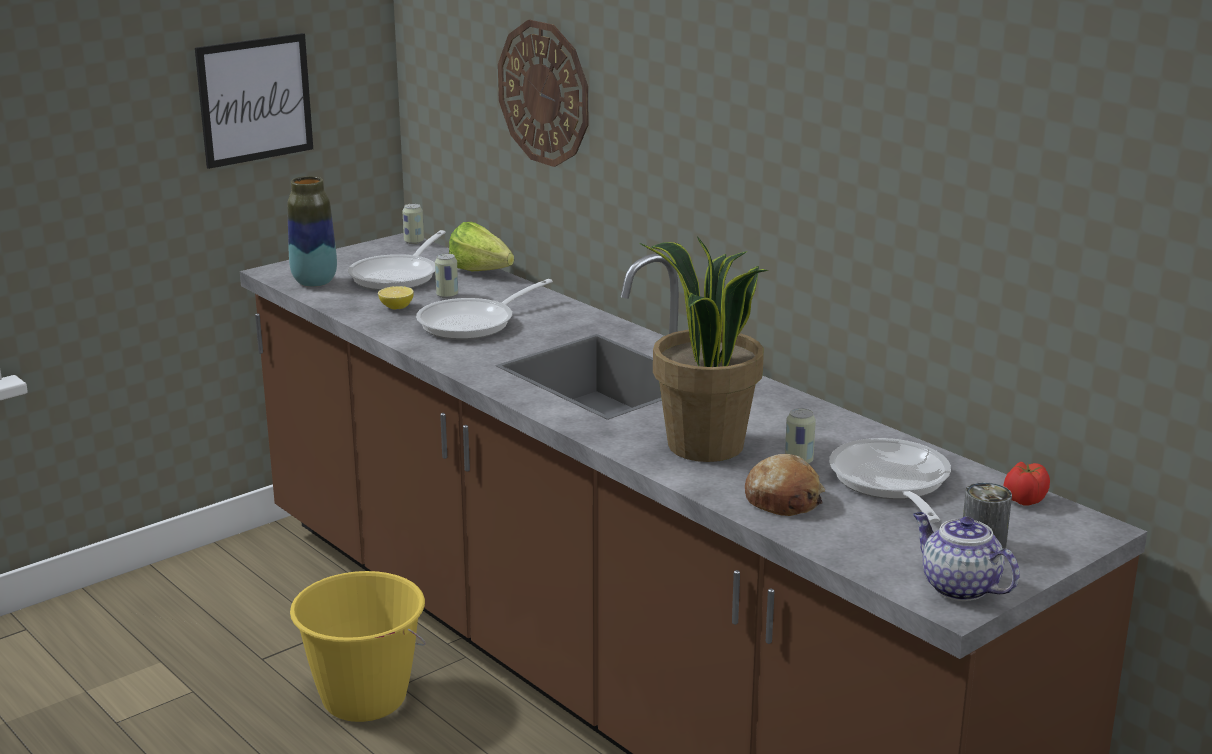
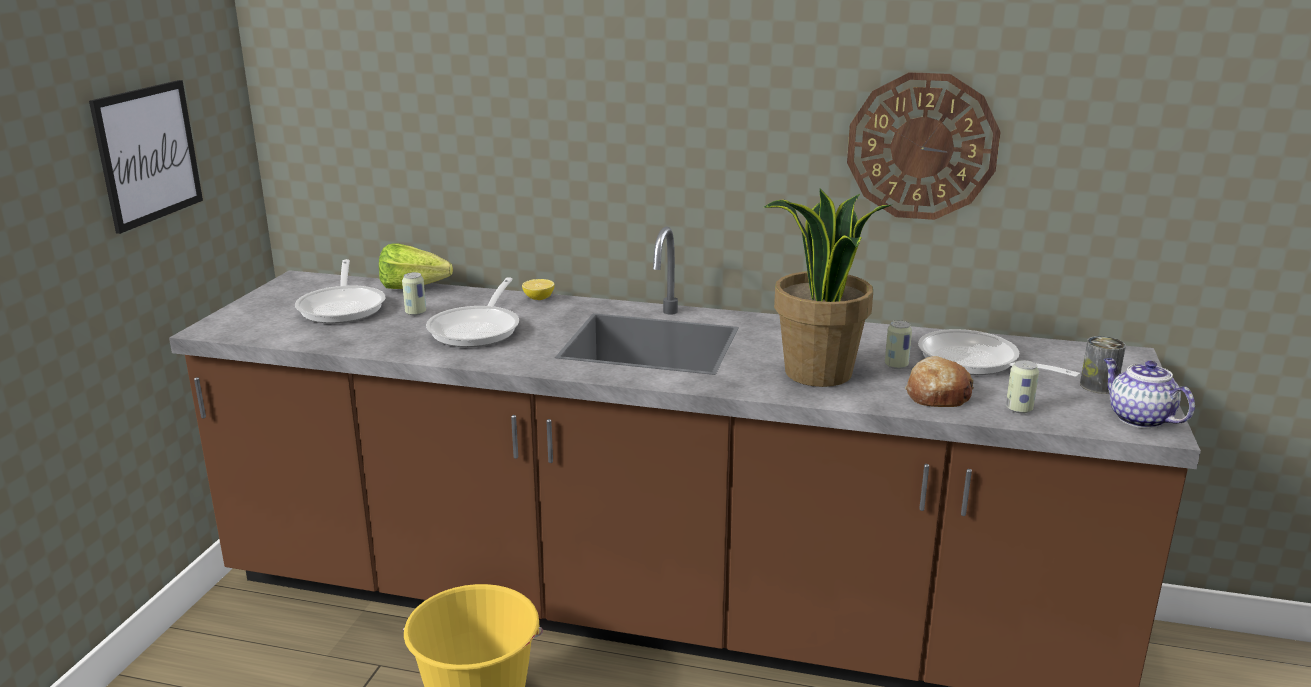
camera: 35 degrees left, 0 degrees up
vase [287,176,337,287] -> none
lemon [378,286,414,310] -> lemon moved to [522,279,554,300]
can [402,204,424,244] -> can moved to [1006,360,1039,414]
wall clock [498,20,588,167] -> wall clock moved to [847,72,1001,220]
teapot [913,512,1020,601] -> teapot turned 45 degrees clockwise [1104,358,1195,428]
tomato [1003,462,1050,506] -> none

